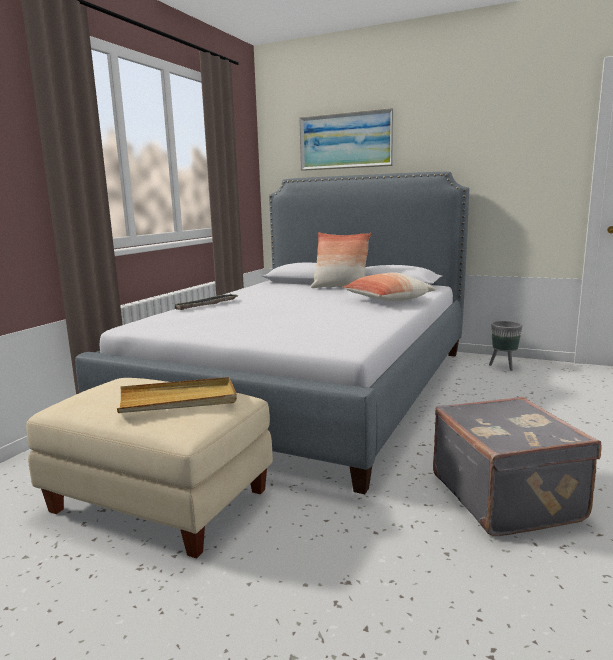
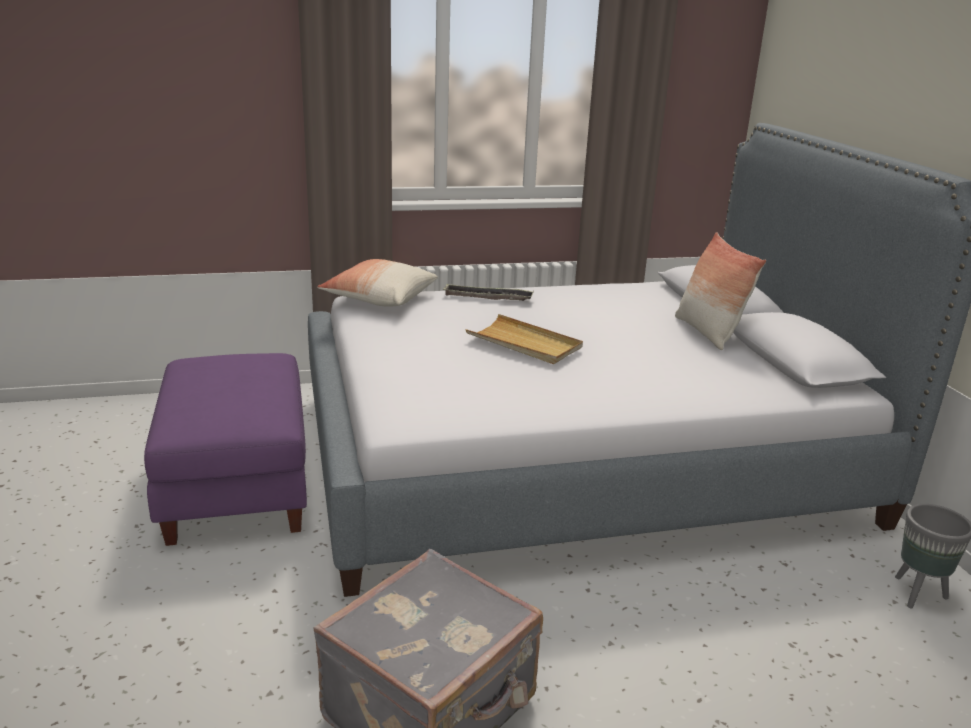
camera: 50 degrees right, 10 degrees up
beige ottoman [26,378,273,559] -> purple ottoman [144,353,307,546]
beige tray [117,377,237,413] -> beige tray moved to [465,314,583,364]
picture [299,108,394,171] -> none
pillow [342,272,436,301] -> pillow moved to [317,259,438,307]

